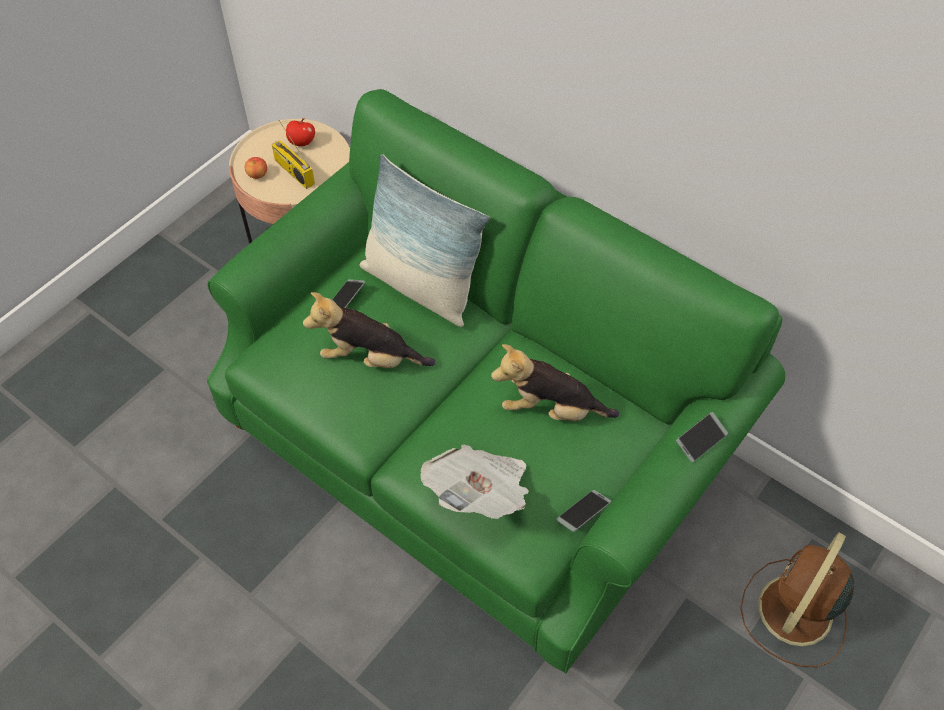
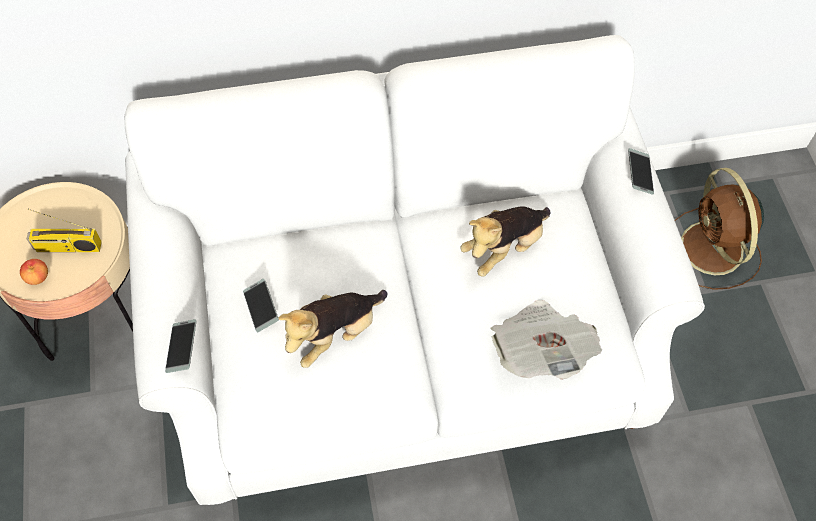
camera: 50 degrees left, 5 degrees up
green sofa [207,89,785,674] -> white sofa [124,35,705,505]
apple [286,118,315,146] -> none
pillow [360,154,490,327] -> none
phone [556,490,611,532] -> phone moved to [165,319,196,373]

